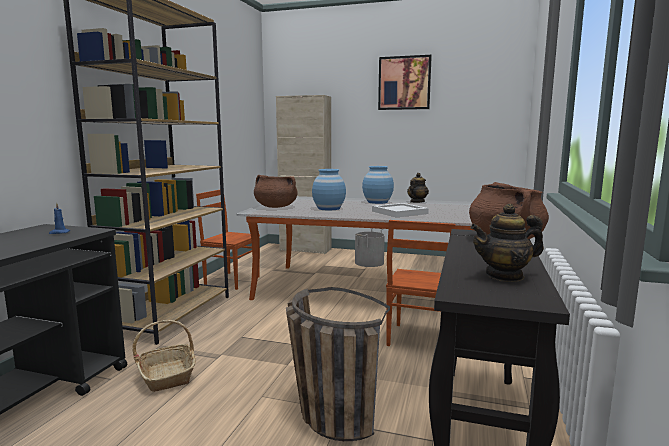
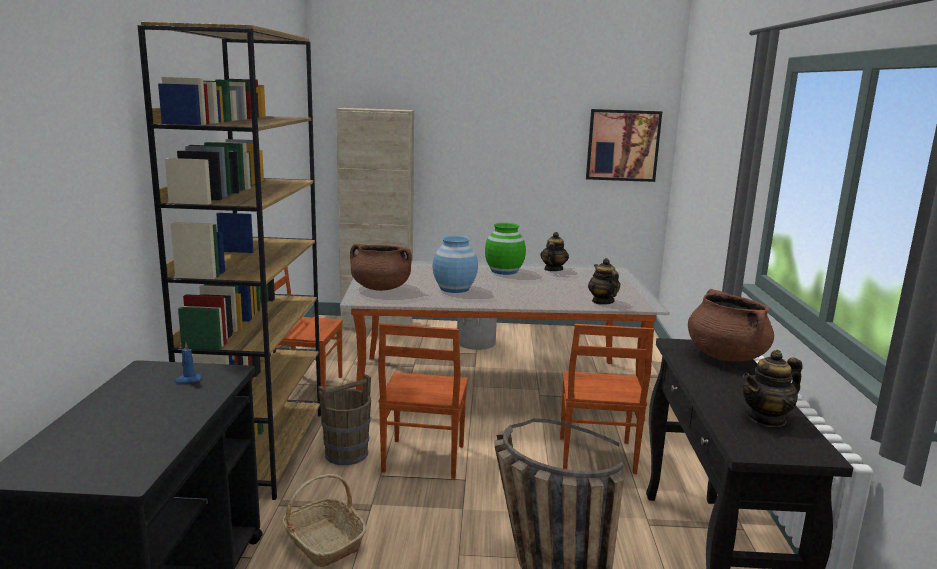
camera: 15 degrees left, 5 degrees up
blue vase [362,166,394,204] -> green vase [485,223,526,275]
white tray [372,203,429,218] -> none
picture [378,55,432,110] -> picture moved to [586,109,662,182]
none -> brown bucket [318,374,371,465]
none -> brown chair [378,323,468,479]
none -> teapot [588,258,620,305]

